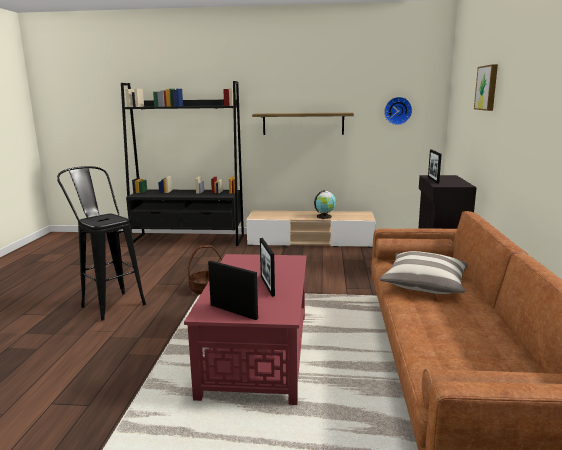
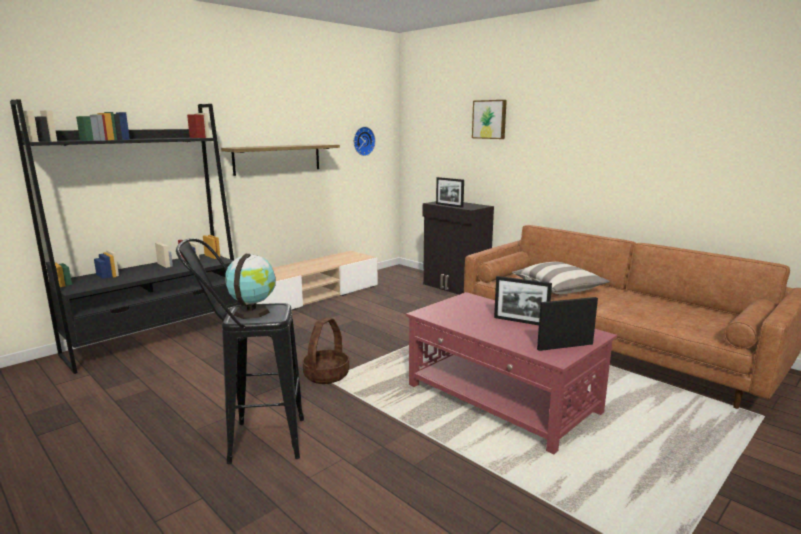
camera: 50 degrees left, 0 degrees up
globe [314,190,336,219] -> globe moved to [225,254,276,319]

